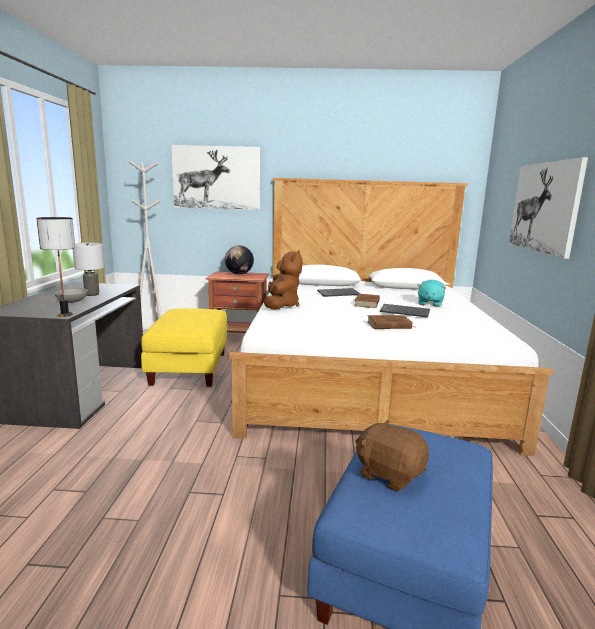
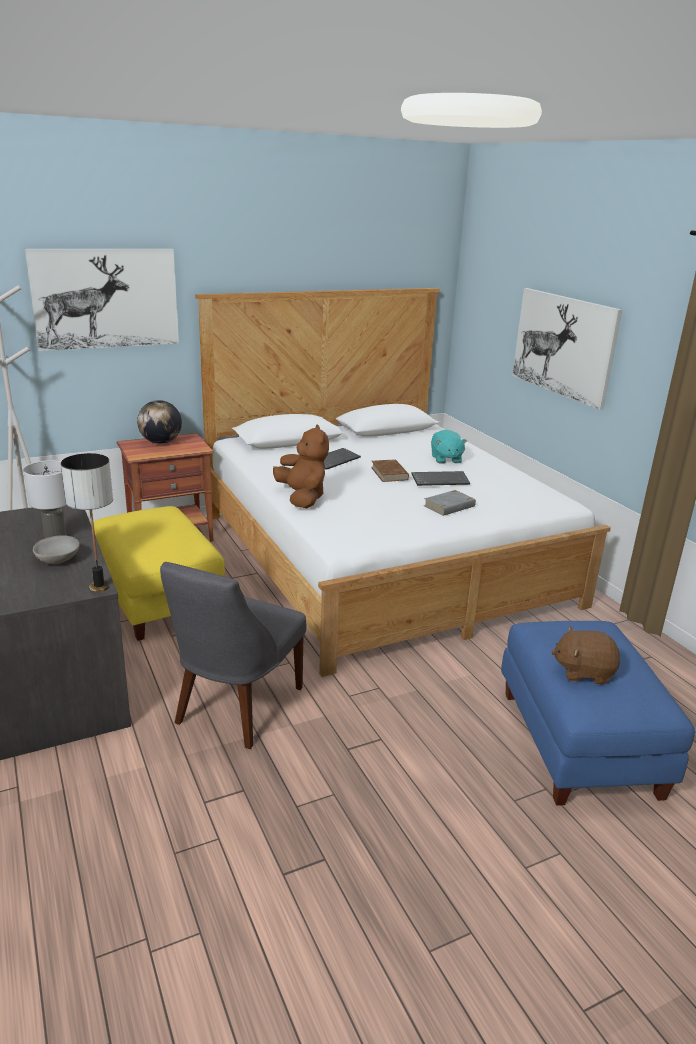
camera: 30 degrees left, 10 degrees up
brown book [367,315,413,329] -> grey book [424,490,476,516]
none -> grey chair [160,562,306,749]

